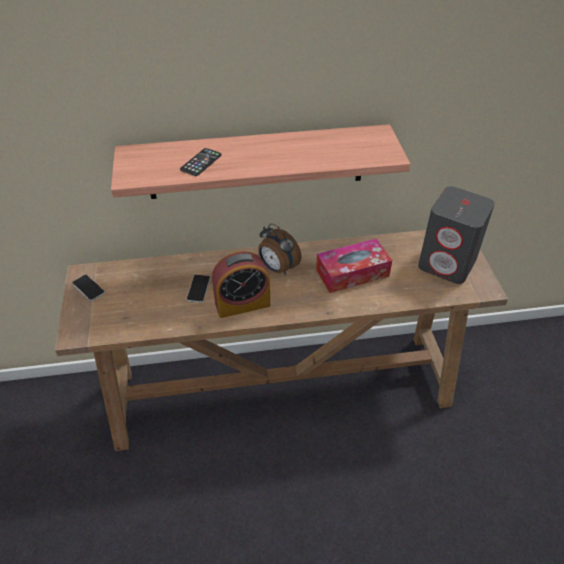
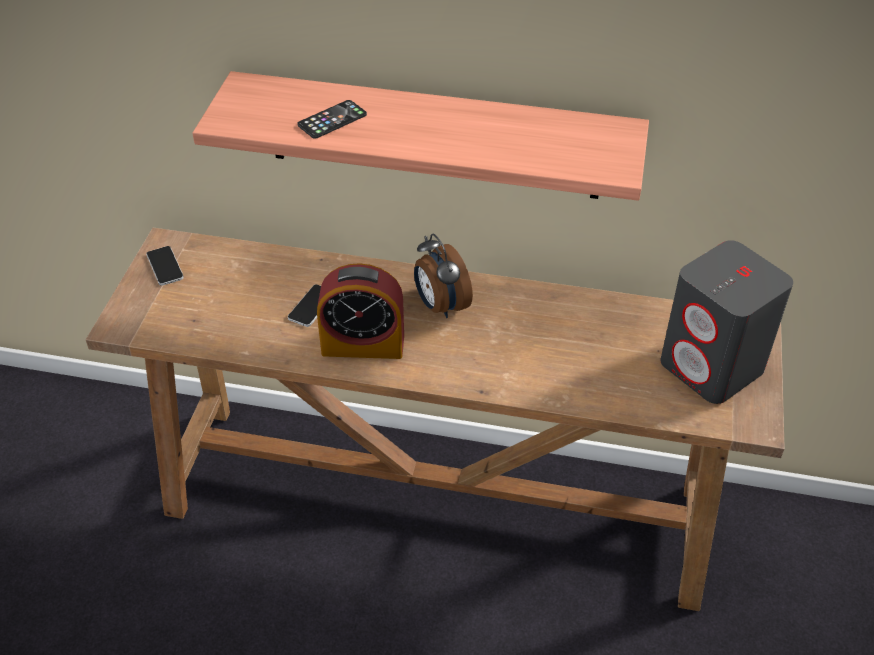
camera: 20 degrees right, 0 degrees up
tissue box [316,239,392,293] -> none

